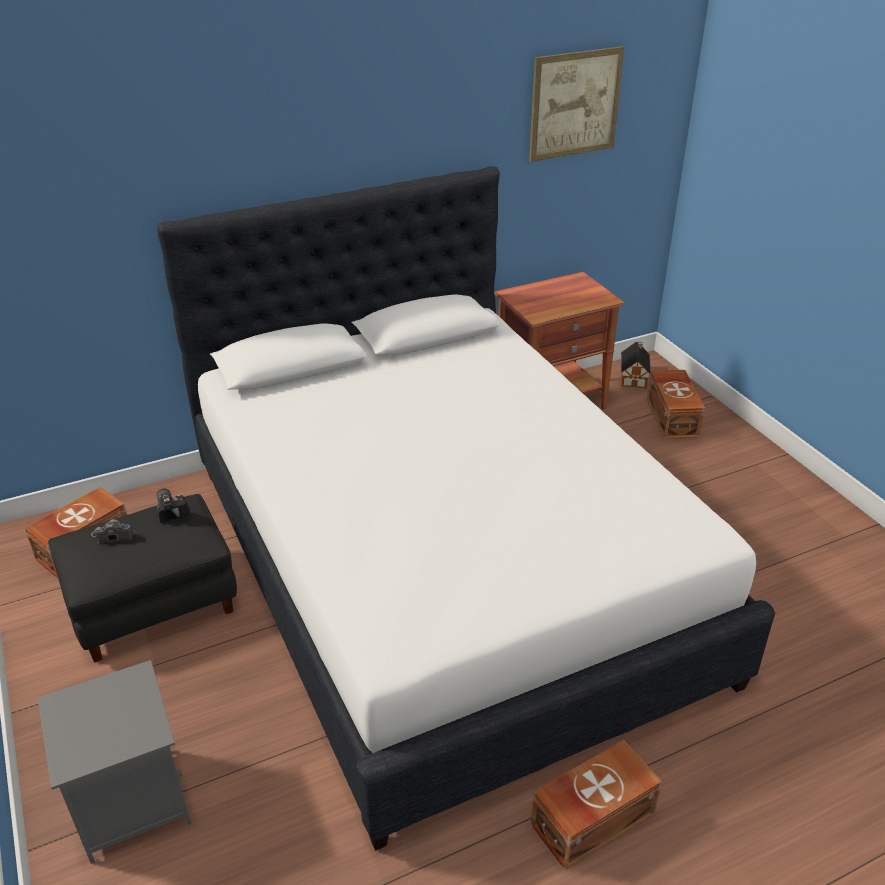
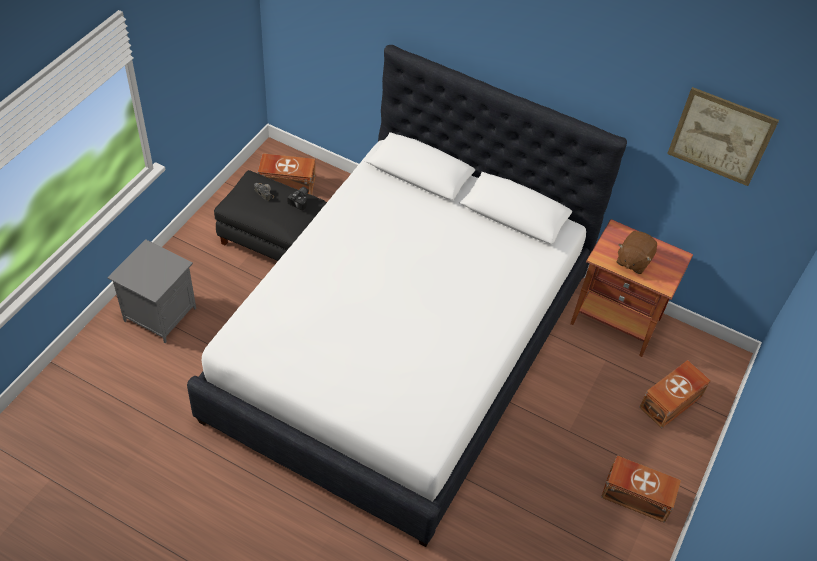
camera: 50 degrees right, 15 degrees up
brown storage box [531,740,662,870] -> brown storage box moved to [601,455,681,523]
toy house [621,342,651,389] -> none
none -> brown plush toy [617,231,657,274]

